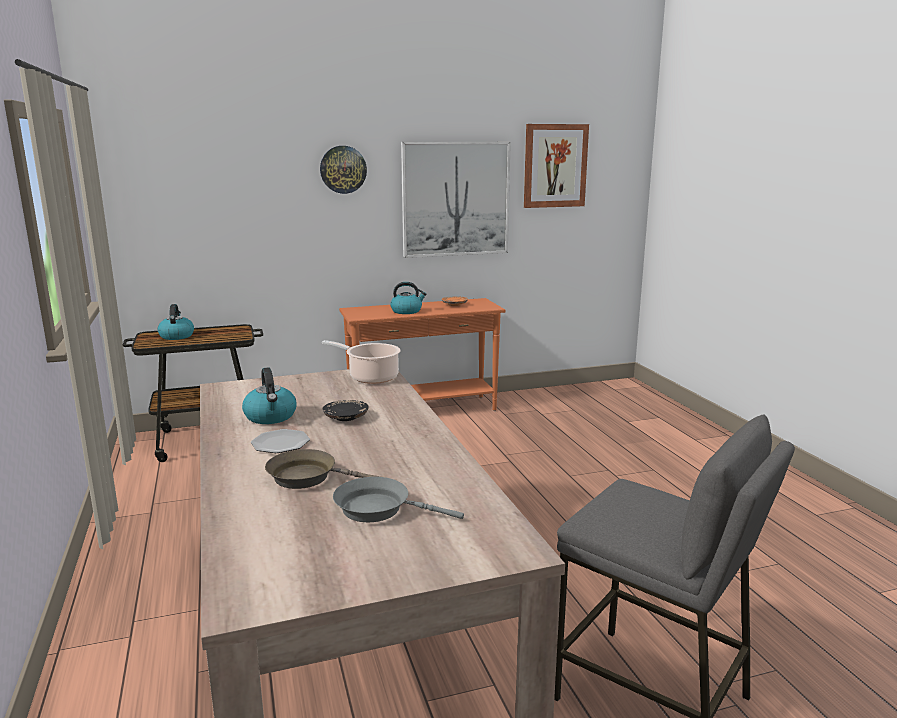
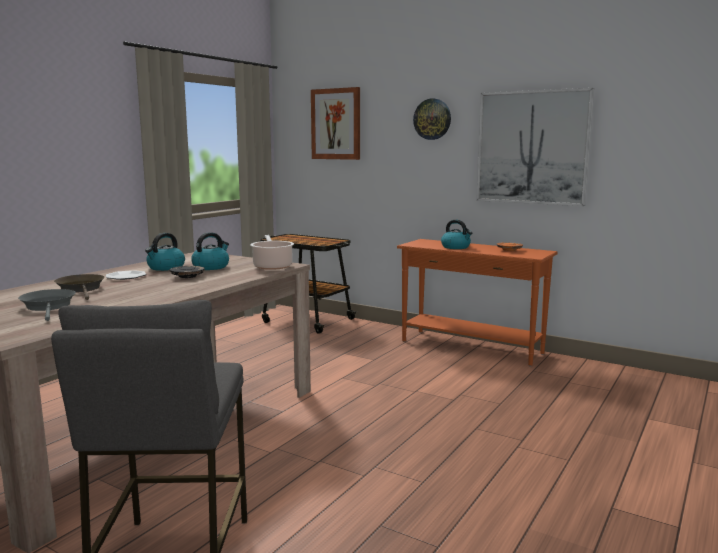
camera: 50 degrees right, 5 degrees down
kettle [158,304,194,340] -> kettle moved to [191,232,229,270]
picture [524,124,589,208] -> picture moved to [311,87,360,160]

